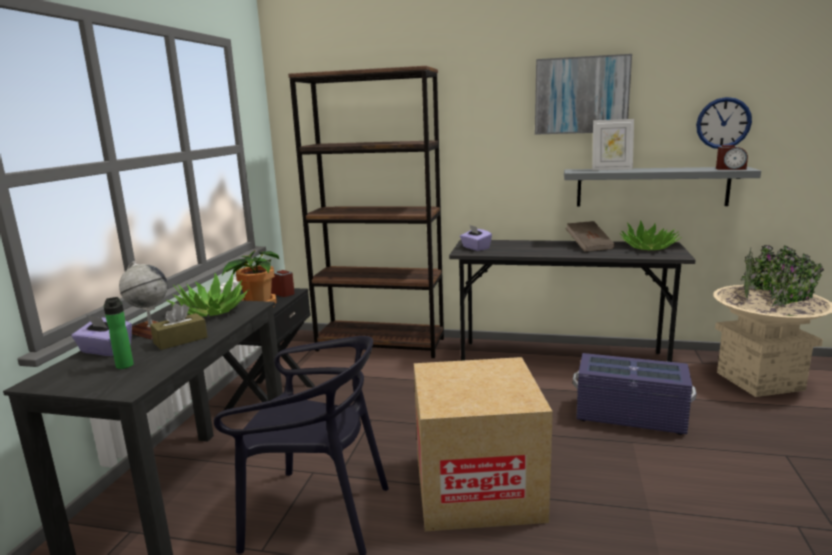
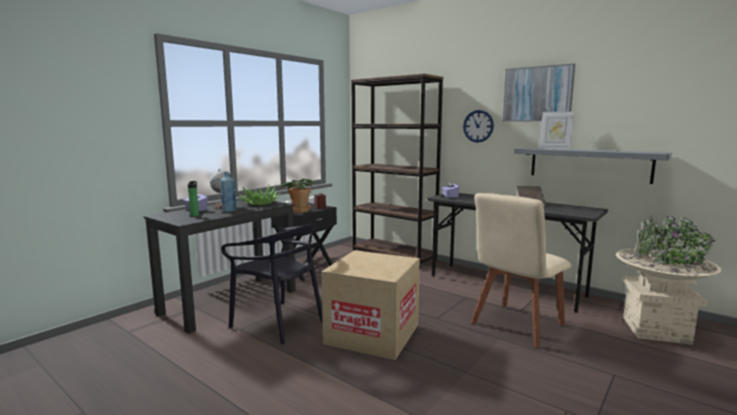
camera: 25 degrees right, 5 degrees down
brown tissue box [150,303,208,350] -> blue bottle [220,172,236,212]
purple storage box [573,353,696,435] -> beige chair [471,193,572,348]
potted plant [619,220,681,250] -> none
wall clock [696,97,752,149] -> wall clock moved to [463,110,494,142]
alarm clock [716,145,748,170] -> none

